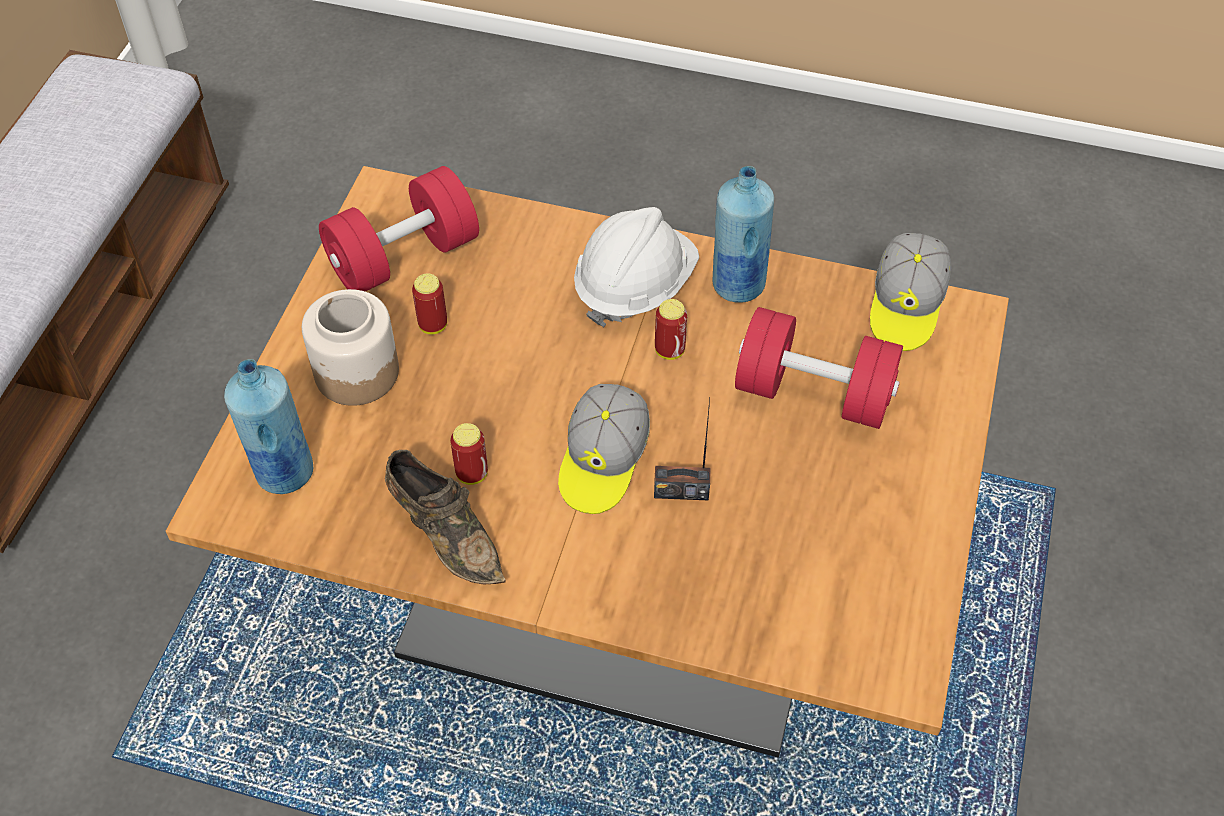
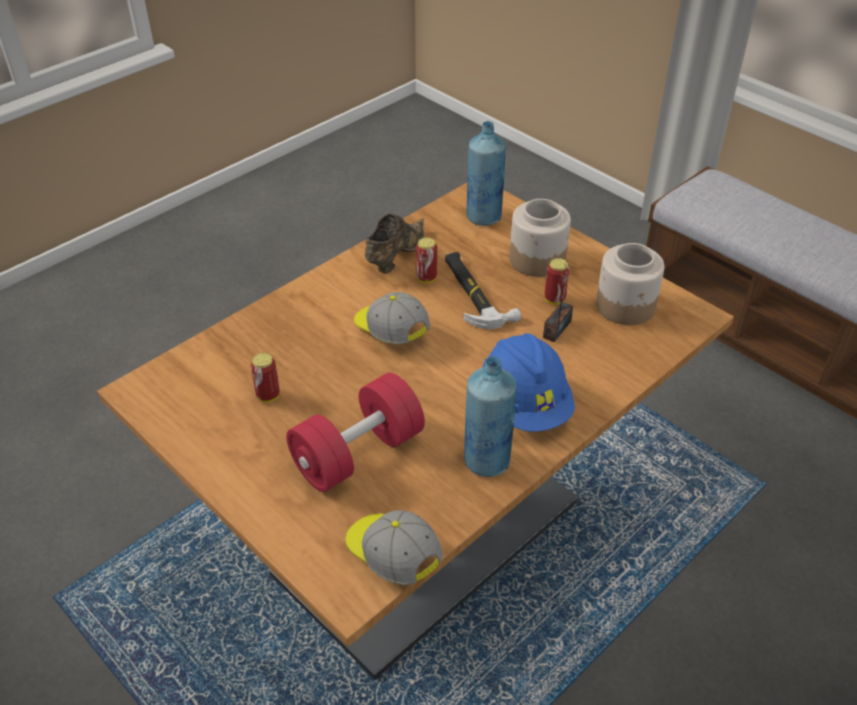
camera: 120 degrees right, 10 degrees down
red dumbbell [319,166,479,291] -> jar [596,243,665,325]
brown shoe [385,450,506,585] -> brown shoe turned 135 degrees clockwise [365,214,424,273]
white hard hat [574,207,699,327] -> blue hard hat [482,333,575,432]
radio [654,399,710,501] -> radio moved to [543,266,573,342]
can [655,299,687,360] -> can moved to [251,353,280,403]
none -> hammer [445,252,521,329]

